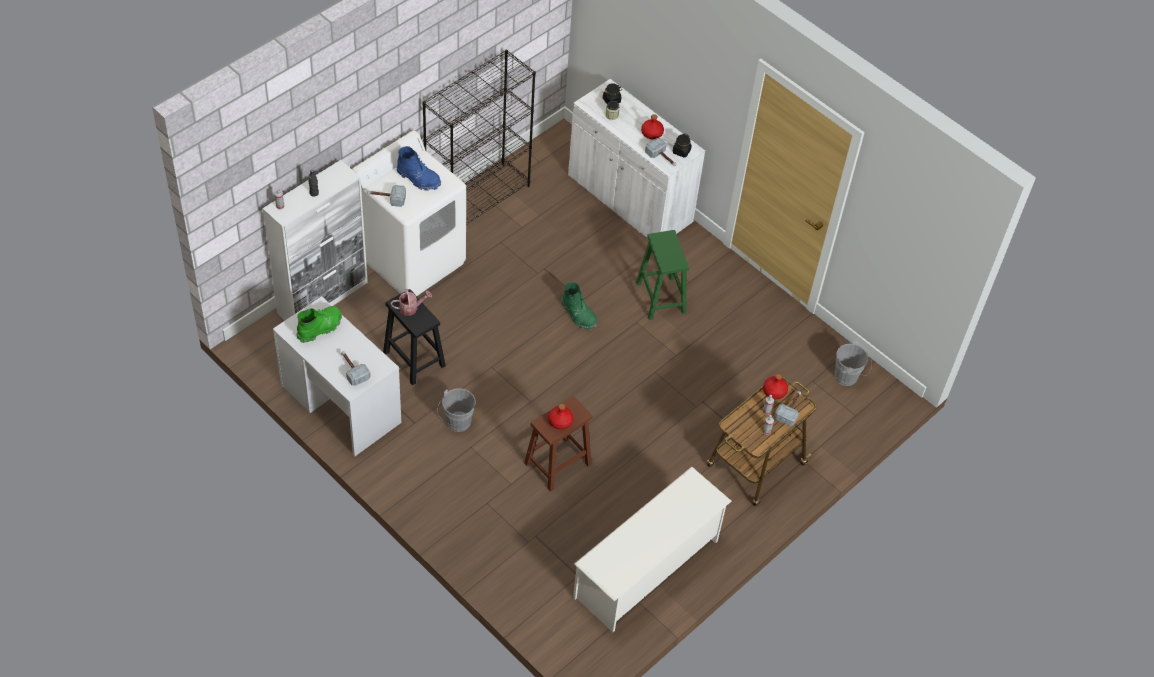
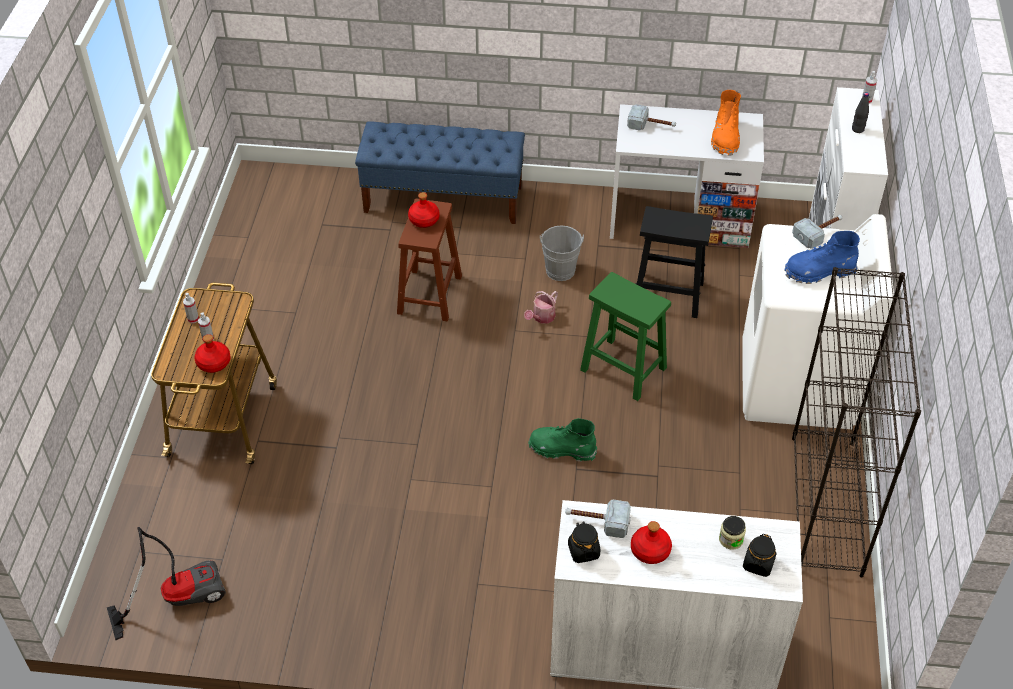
camera: 145 degrees right, 5 degrees down
green boot [296,306,342,343] -> orange boot [711,90,741,156]
watering can [391,289,432,316] -> watering can moved to [524,291,558,324]
white shoe rack [573,467,731,632] -> none
green stool [636,230,689,320] -> green stool moved to [580,272,671,401]
hammer [774,391,801,426] -> none
grey bucket [835,341,872,386] -> vacuum cleaner [107,527,226,640]
none -> blue bench [355,121,525,224]

